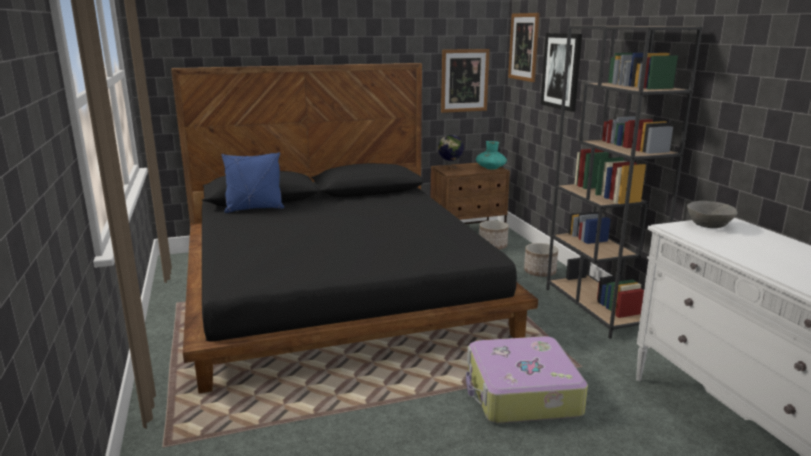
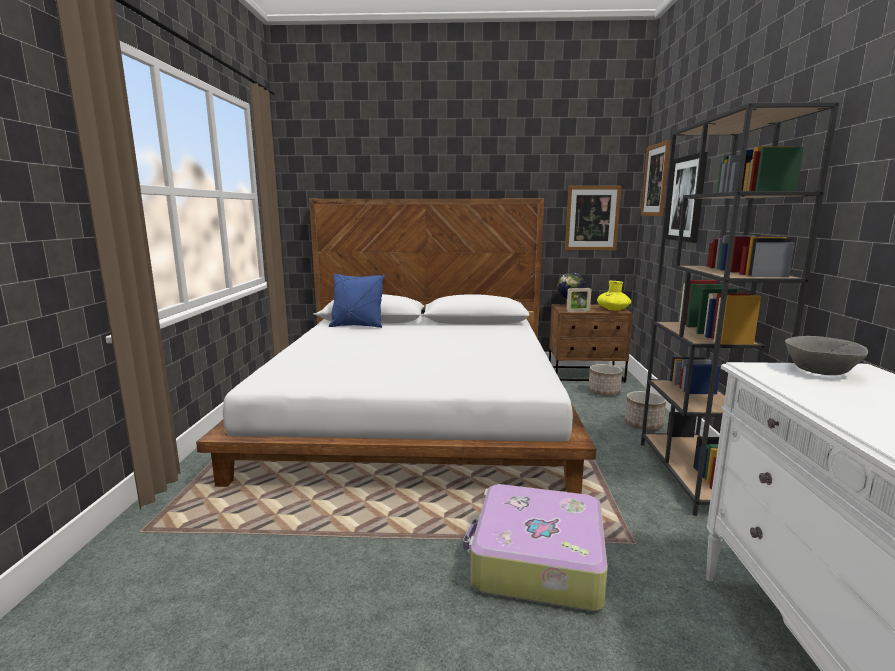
camera: 20 degrees right, 5 degrees down
black bed [171,63,538,393] -> white bed [196,199,596,494]
turquoise vase [476,141,507,169] -> yellow vase [597,281,631,311]
none -> picture frame [567,288,591,312]

